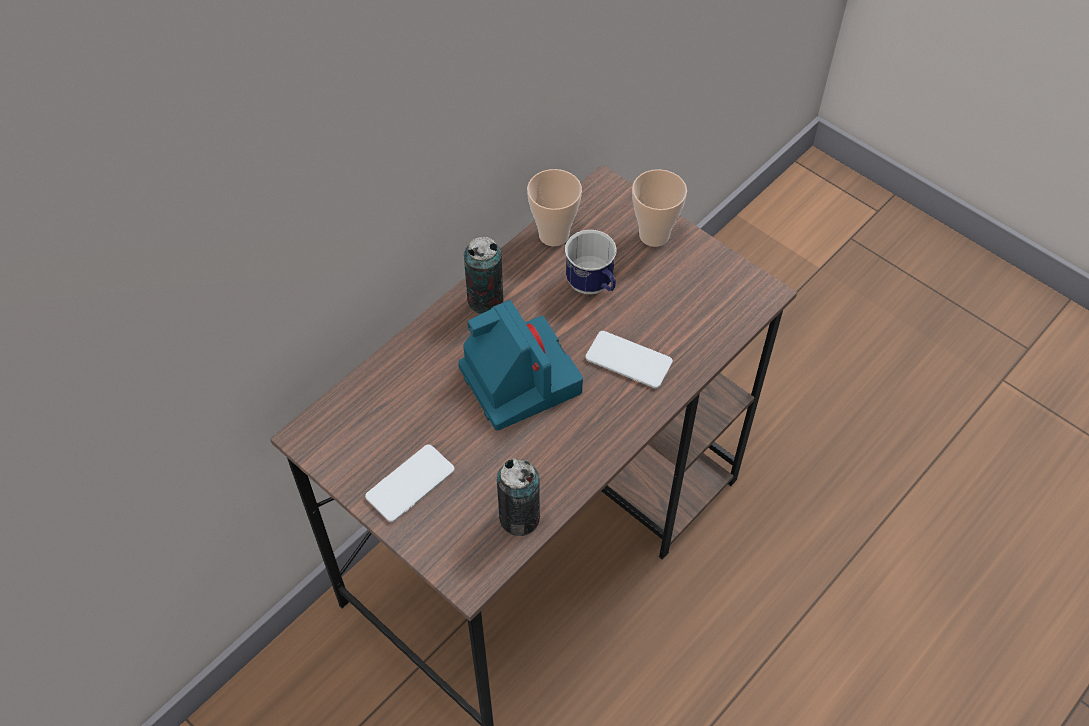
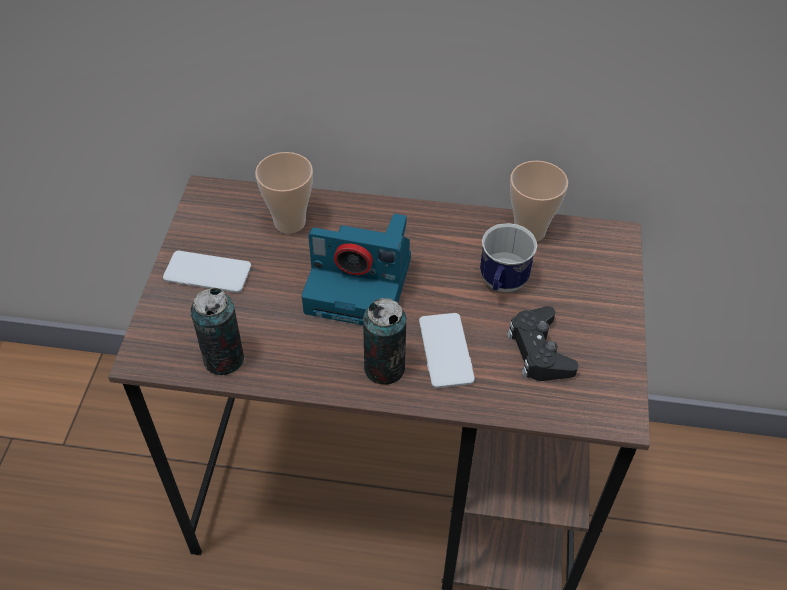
camera: 55 degrees right, 5 degrees down
camera [459,300,583,431] -> camera turned 75 degrees clockwise [302,213,411,325]
can [463,237,503,314] -> can moved to [363,298,406,385]
cup [632,169,687,247] -> cup moved to [255,152,313,234]
none -> black game controller [507,306,578,381]

